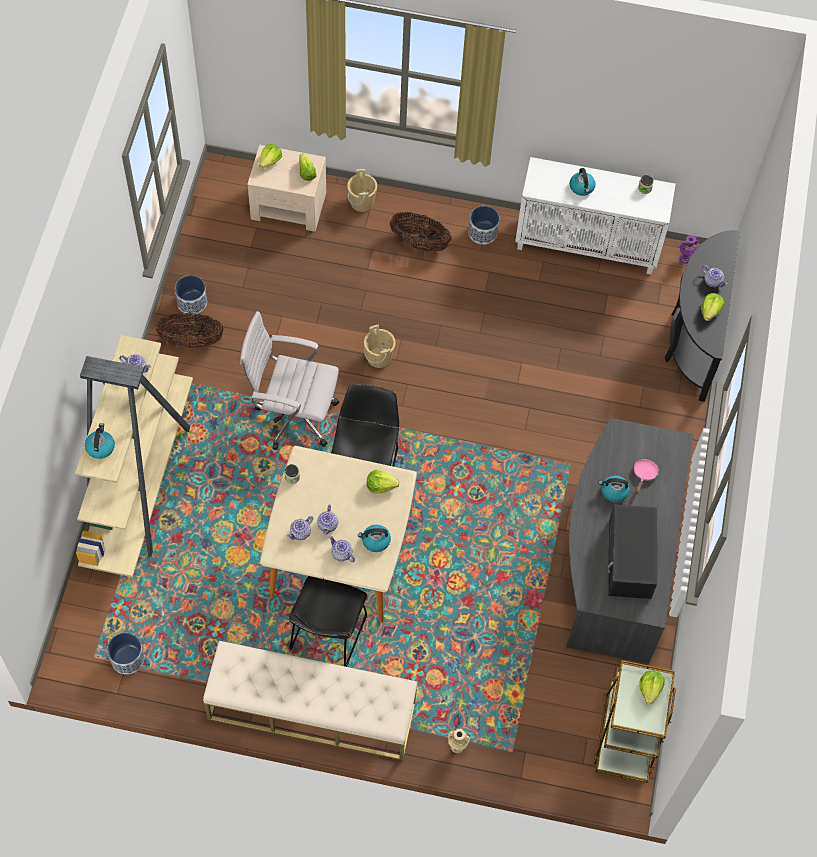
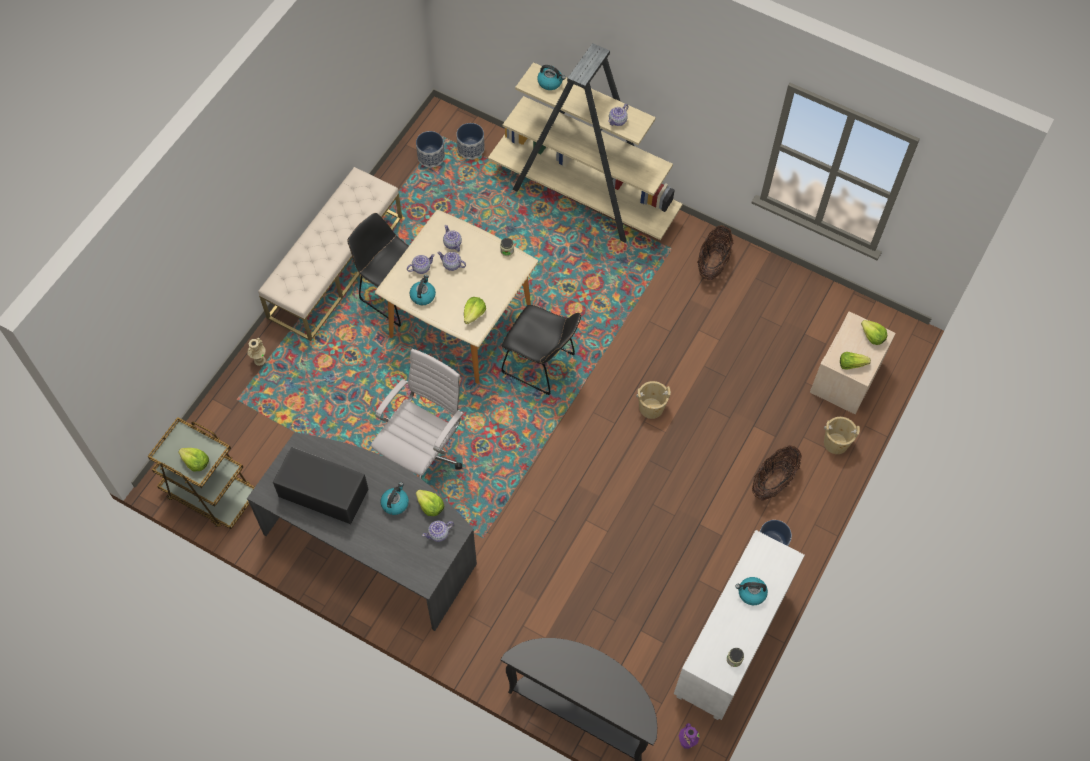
camera: 110 degrees right, 0 degrees up
planter [175,275,207,314] -> planter moved to [457,123,485,159]
white office chair [240,311,339,450] -> white office chair moved to [371,348,464,479]
pink frying pan [634,459,659,494] -> none
lettuce [701,293,725,321] -> lettuce moved to [416,490,444,516]
teapot [702,265,728,288] -> teapot moved to [422,520,454,542]

